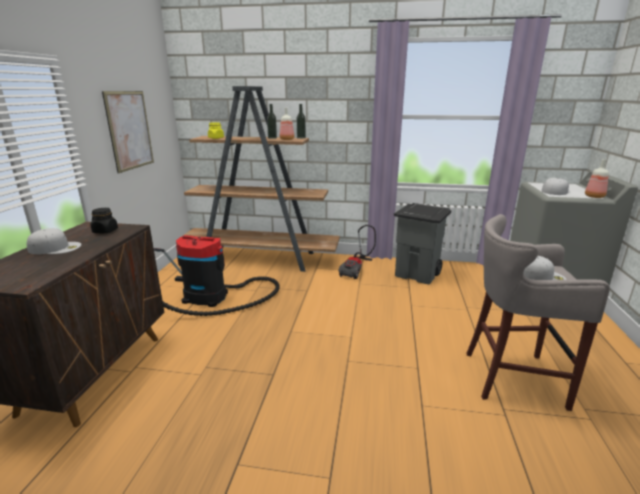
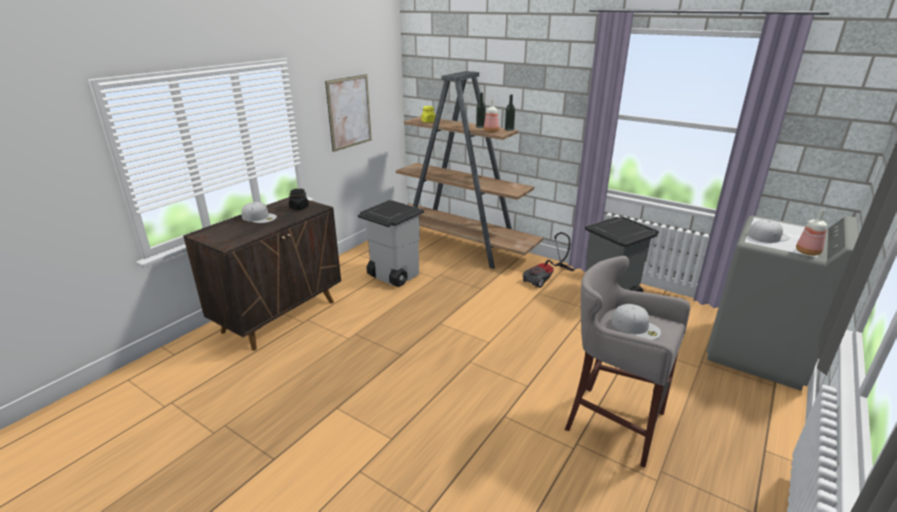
camera: 25 degrees right, 5 degrees up
vacuum cleaner [154,235,280,316] -> grey trash can [358,200,424,287]

